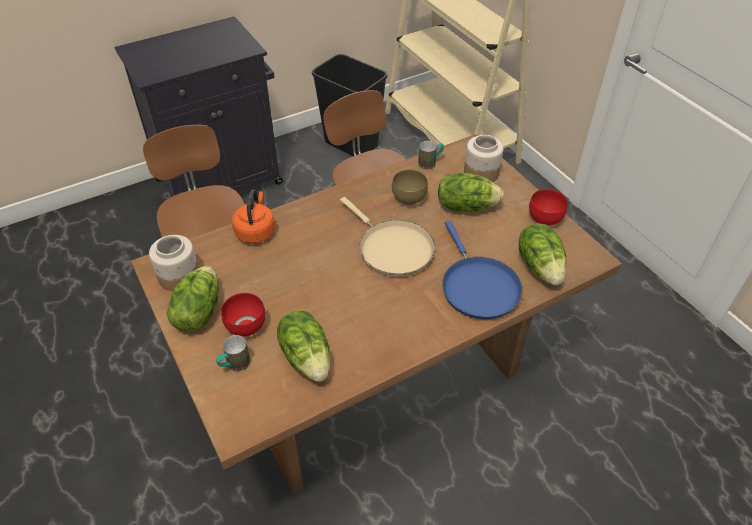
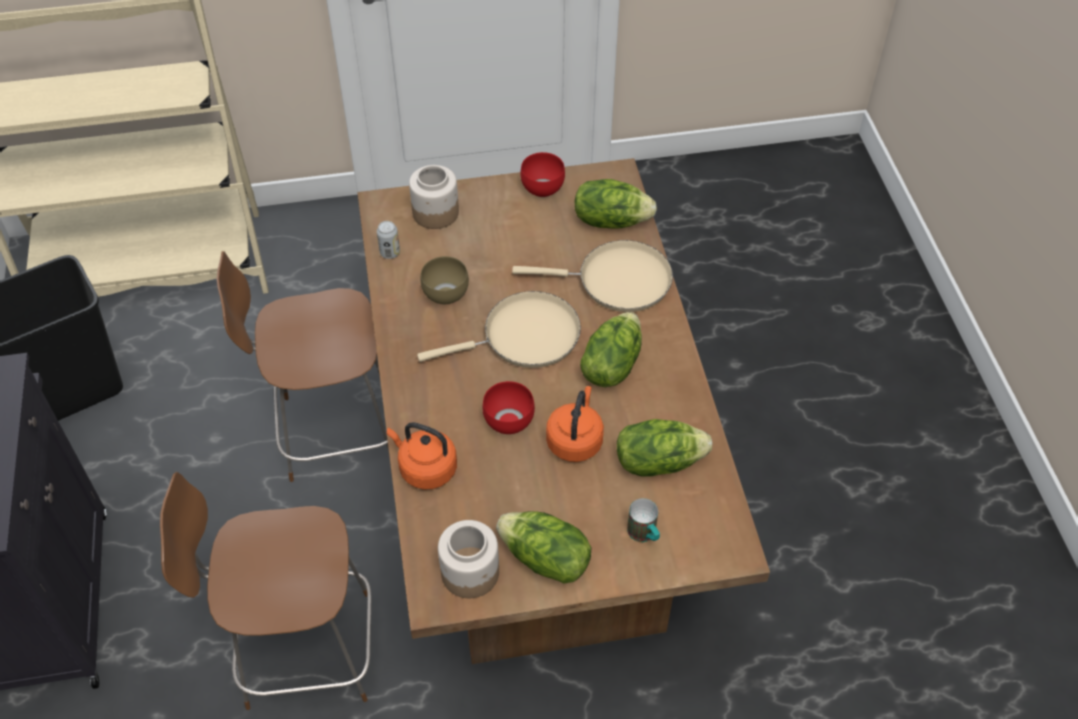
camera: 70 degrees left, 5 degrees up
red bowl [221,293,266,336] -> red bowl moved to [482,381,535,434]
mug [418,141,444,170] -> can [377,221,400,259]
lettuce [438,173,504,212] -> lettuce moved to [580,312,642,387]
blue frying pan [442,221,523,320] -> beige frying pan [512,240,673,312]
none -> orange kettle [546,386,604,462]

